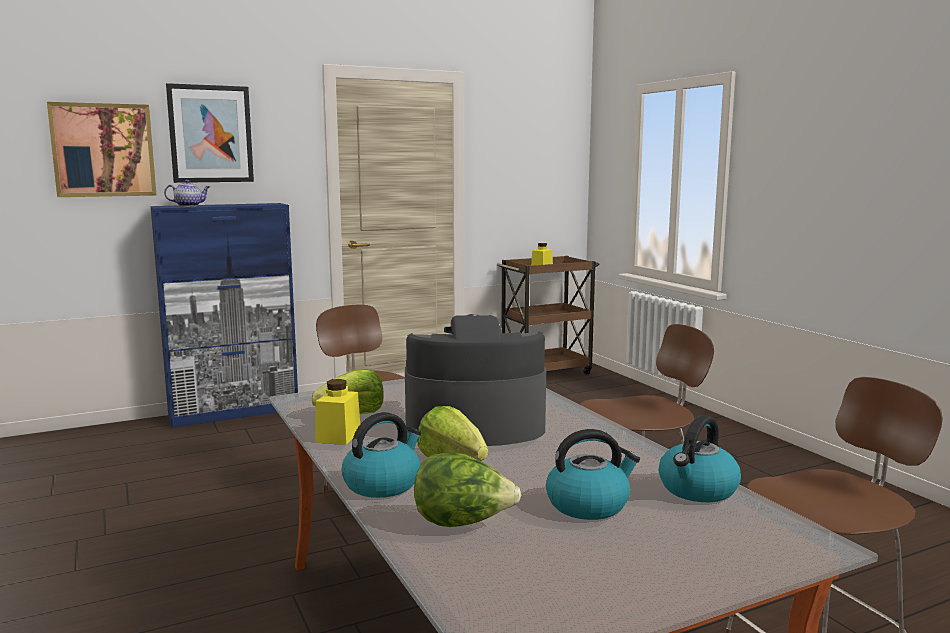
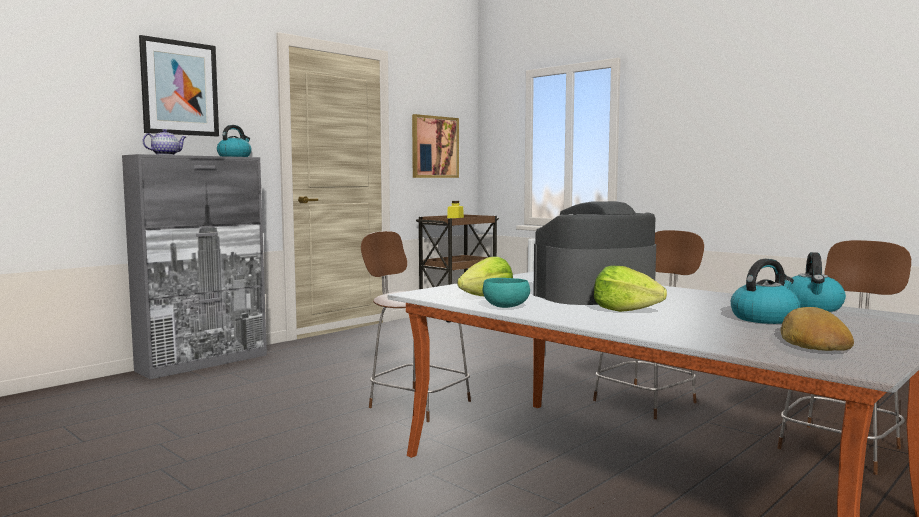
camera: 20 degrees left, 5 degrees down
picture [47,102,157,197] -> picture moved to [412,114,459,178]
blue cabinet [150,203,298,428] -> grey cabinet [122,154,267,379]
yellow jar [316,379,360,445] -> turquoise bowl [483,278,530,308]
kettle [341,412,421,498] -> kettle moved to [217,125,252,157]
lettuce [414,453,521,527] -> none
none -> bread [781,307,854,351]

